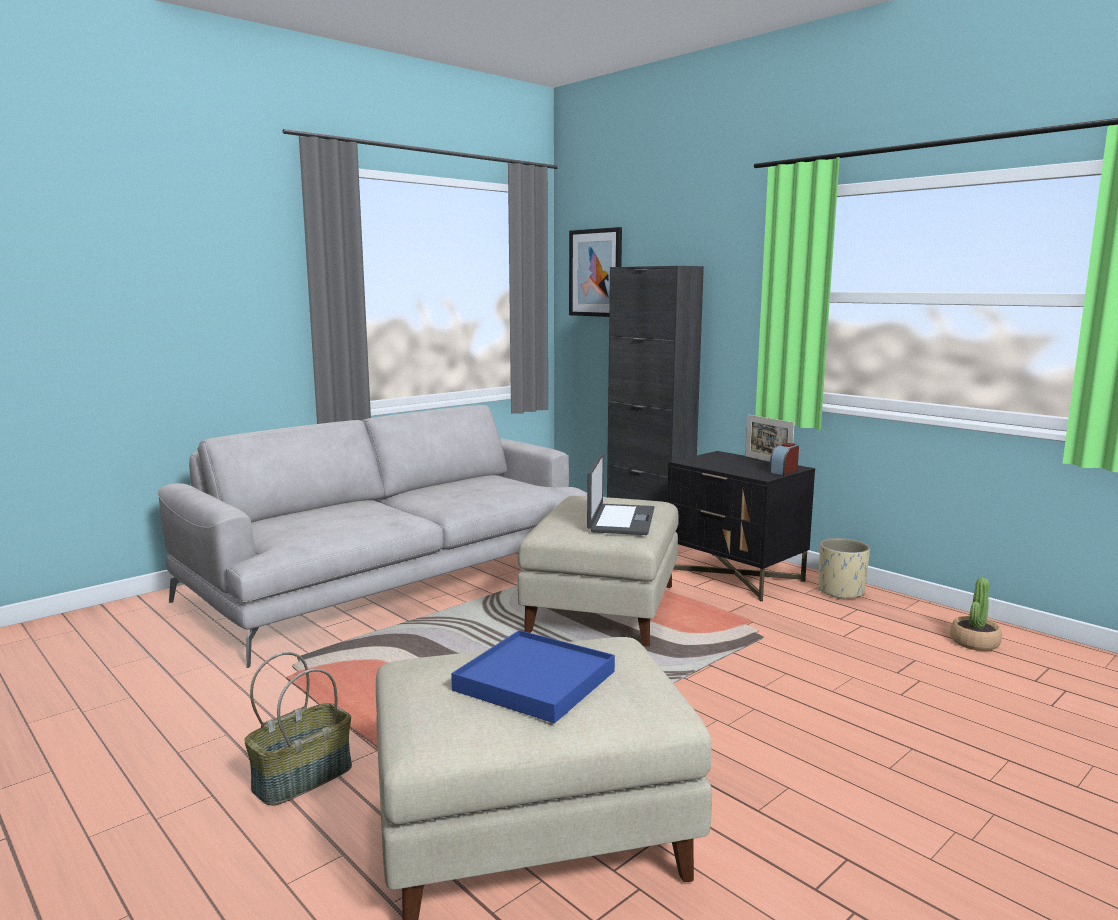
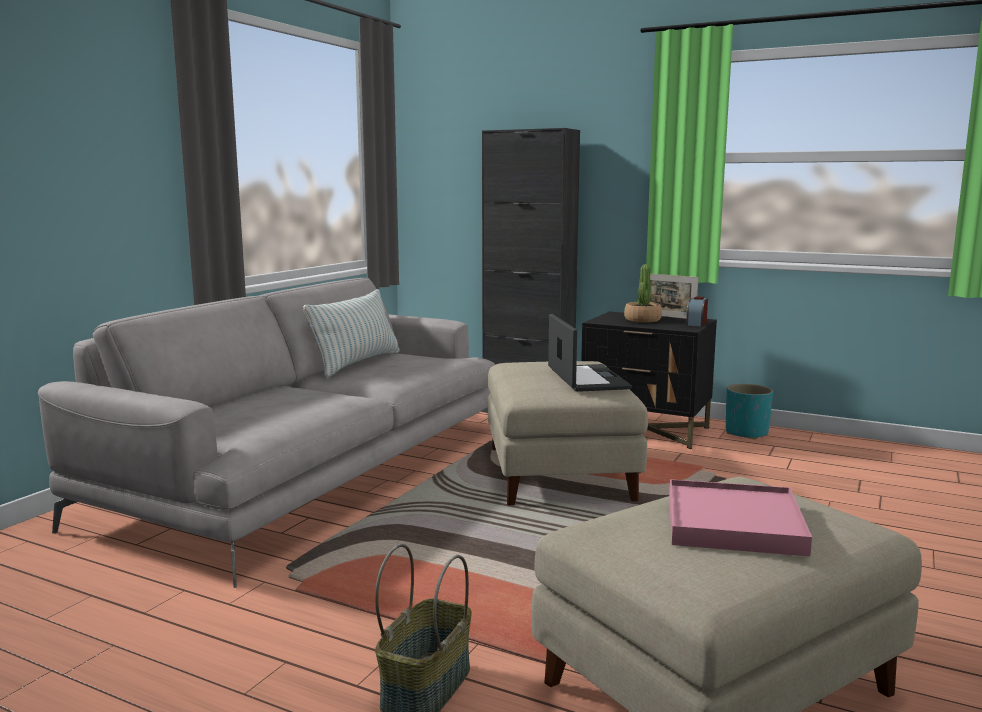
camera: 20 degrees left, 0 degrees up
blue tray [451,630,615,723] -> pink tray [669,479,812,557]
picture [569,227,622,317] -> none
beige planter [819,538,870,600] -> turquoise planter [726,384,773,439]
potted plant [950,578,1002,651] -> potted plant moved to [624,264,662,323]
none -> pillow [303,289,400,378]

